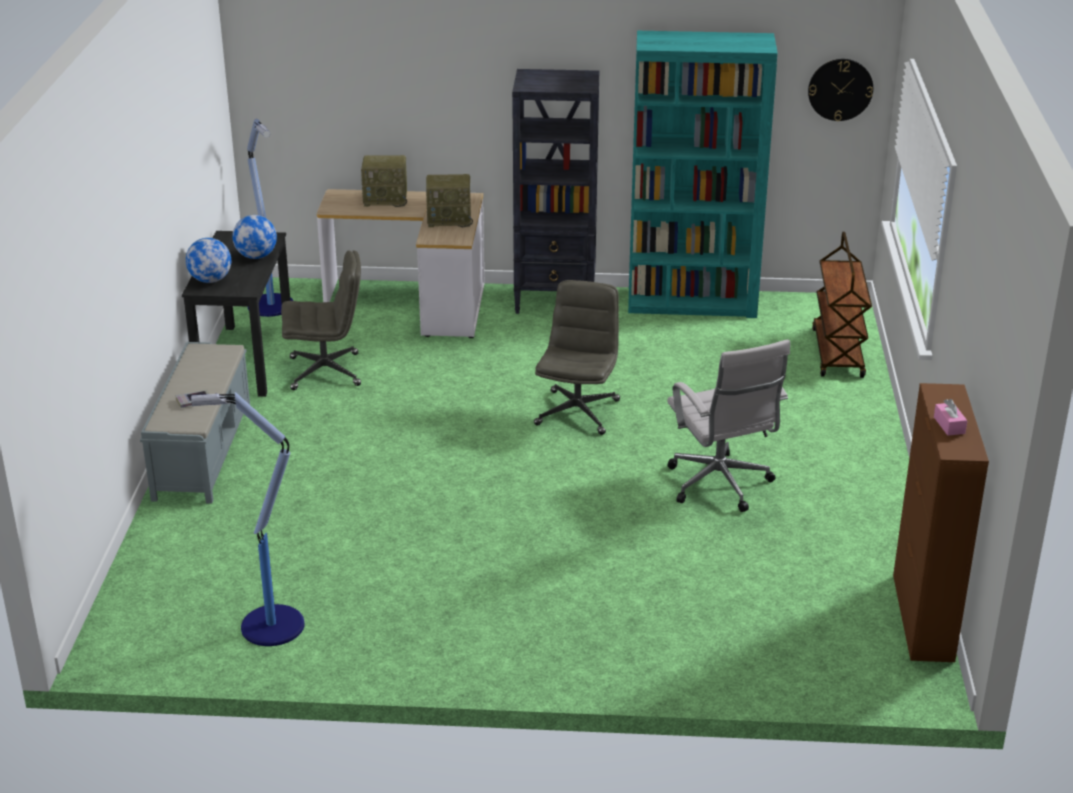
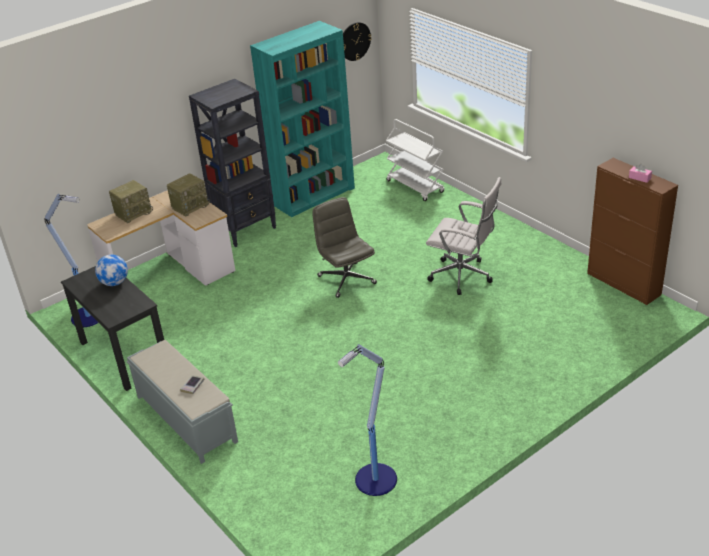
camera: 40 degrees left, 5 degrees up
globe [186,238,231,283] -> none
grey office chair [281,250,361,390] -> none
brown cart [812,232,872,378] -> white cart [386,119,444,201]

